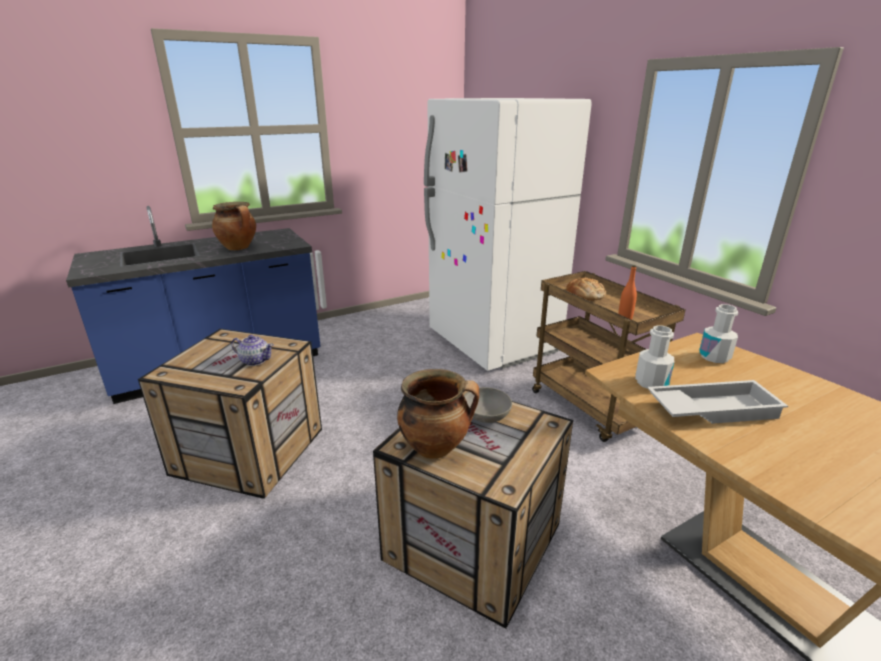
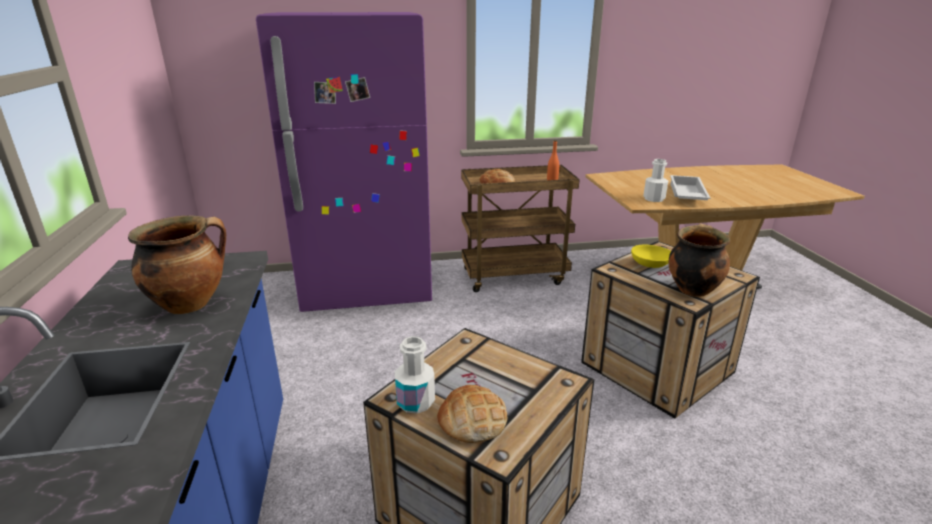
camera: 70 degrees left, 0 degrees up
teapot [231,335,274,366] -> none
white fridge [424,98,592,371] -> purple fridge [256,12,432,312]
grey bowl [464,387,512,423] -> yellow bowl [631,245,671,268]
white bottle [700,304,738,363] -> white bottle moved to [395,336,435,414]
none -> bread [437,385,507,443]

